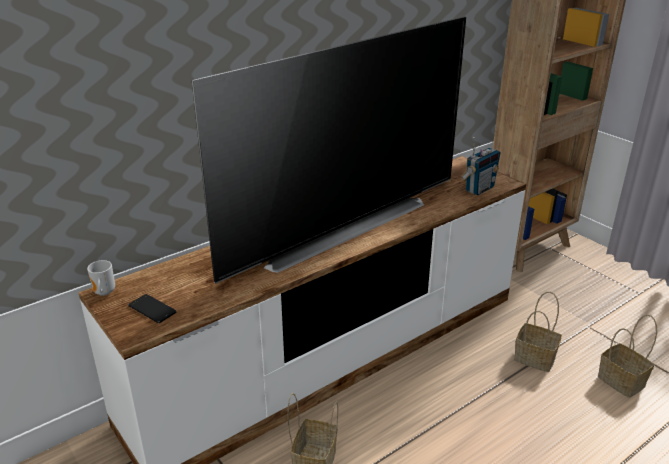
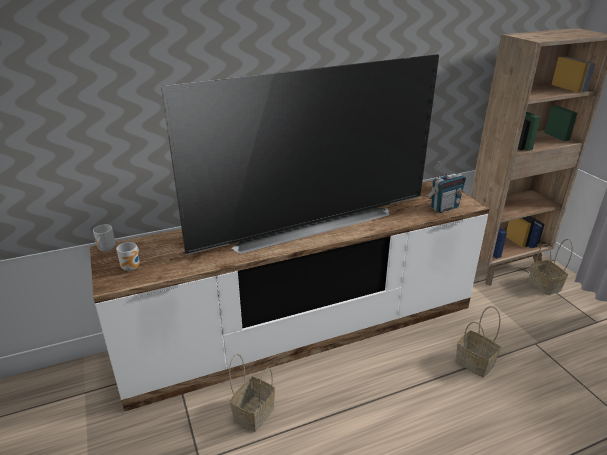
camera: 15 degrees right, 0 degrees up
phone [128,294,176,323] -> mug [116,242,140,271]
basket [598,314,657,398] -> basket moved to [528,239,573,295]

